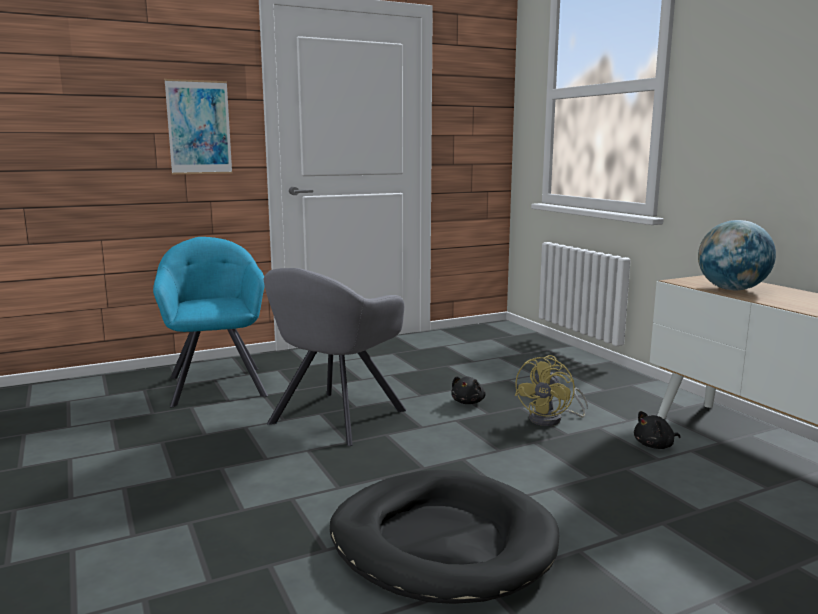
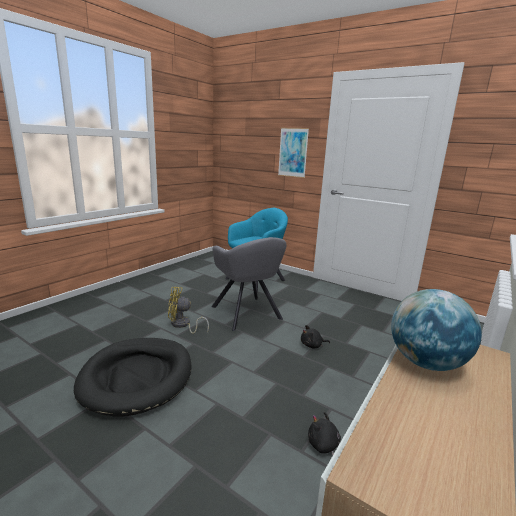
camera: 60 degrees right, 5 degrees up
grey armchair [263,268,407,446] -> grey armchair turned 120 degrees counterclockwise [211,237,287,331]
yellow fan [515,355,588,426] -> yellow fan moved to [168,287,209,334]

